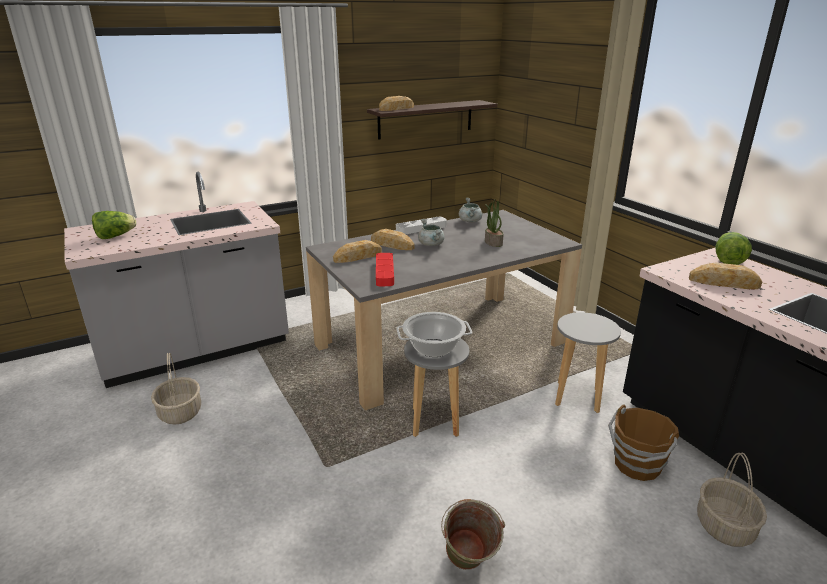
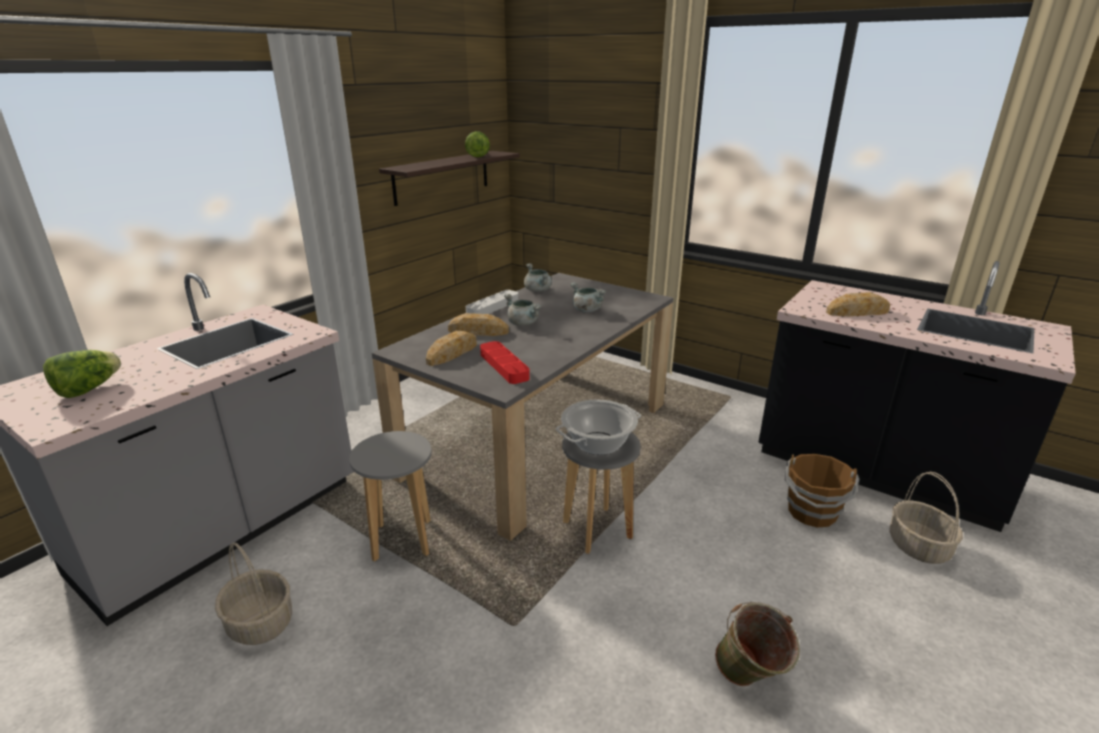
camera: 25 degrees left, 0 degrees up
bread [379,96,414,111] -> none
potted plant [485,200,504,247] -> grey cooking pot [570,282,606,312]
grey stool [555,312,621,413] -> grey stool moved to [349,431,432,562]
lettuce [715,232,752,265] -> lettuce moved to [465,131,490,157]

